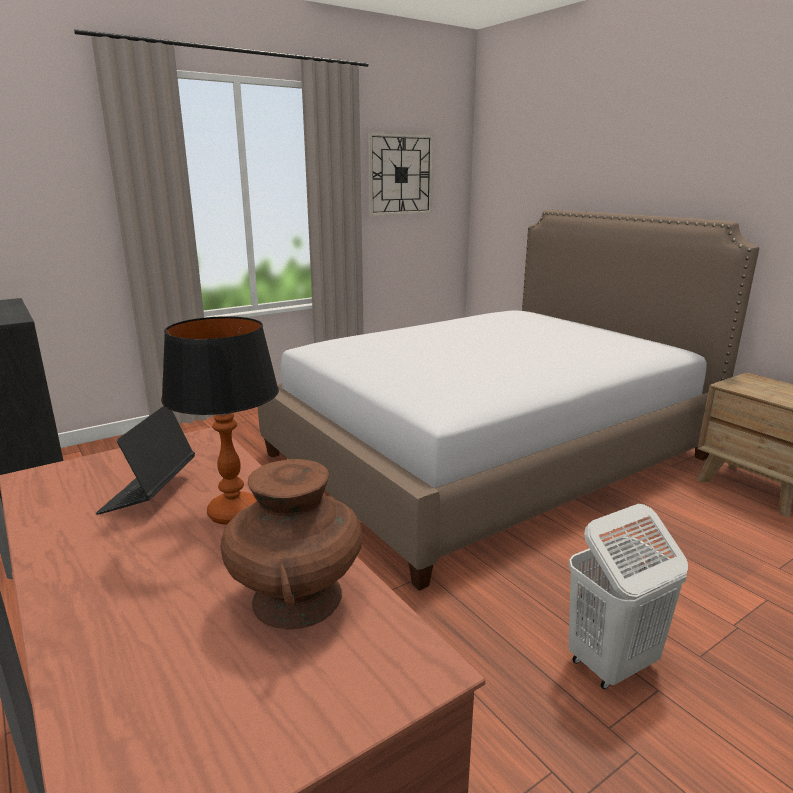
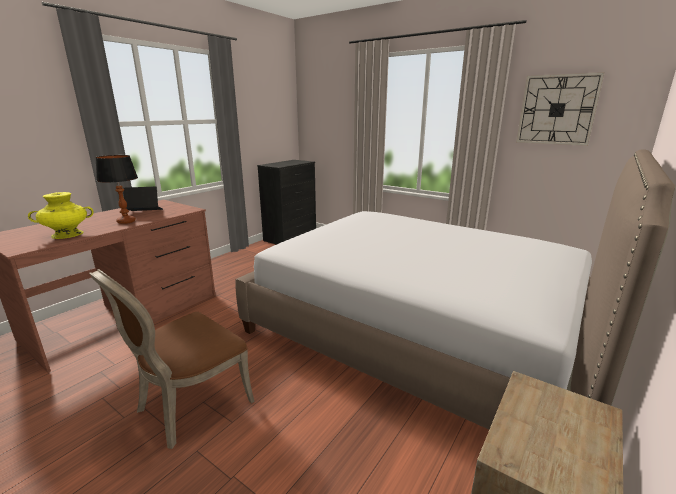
camera: 70 degrees right, 0 degrees up
brown vase [220,459,362,630] -> yellow vase [28,192,94,239]
white laundry basket [569,504,688,689] -> brown chair [89,269,255,449]

